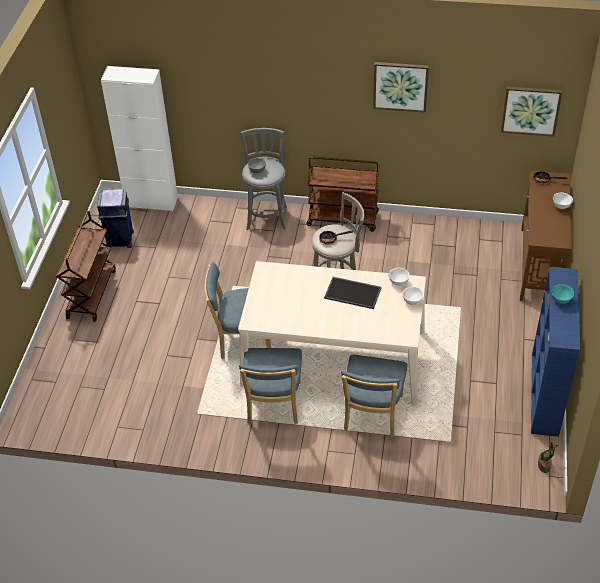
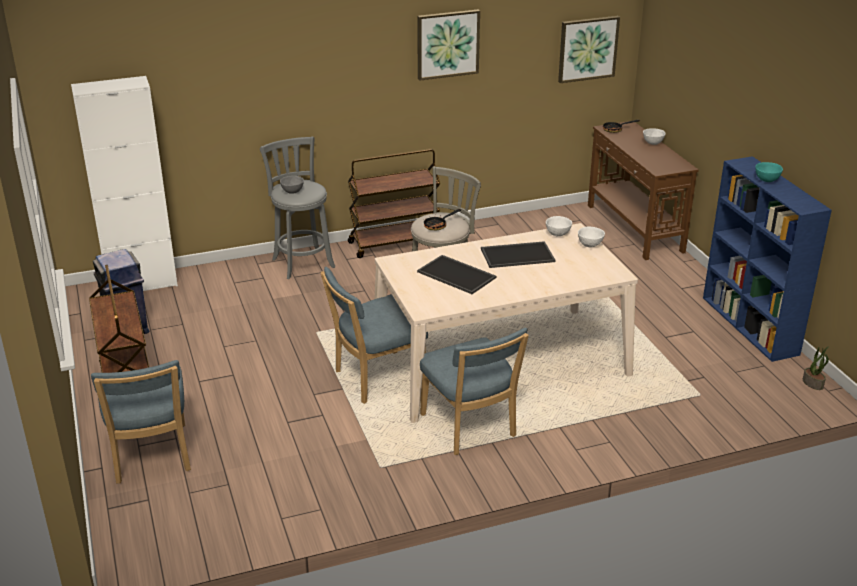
camera: 30 degrees left, 15 degrees down
blue chair [341,355,407,437] -> blue chair moved to [91,360,191,484]
none -> tray [417,255,496,294]

